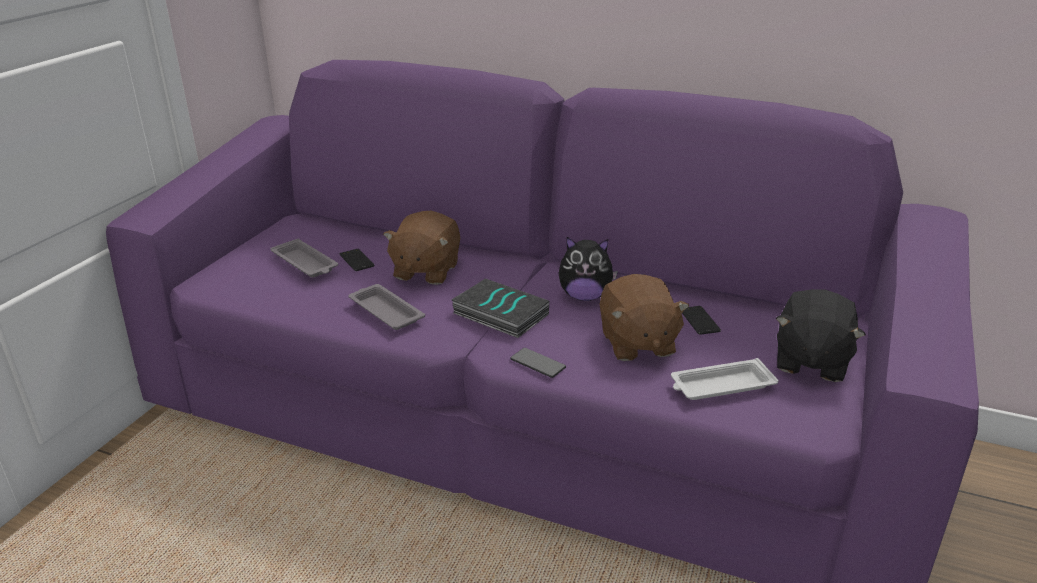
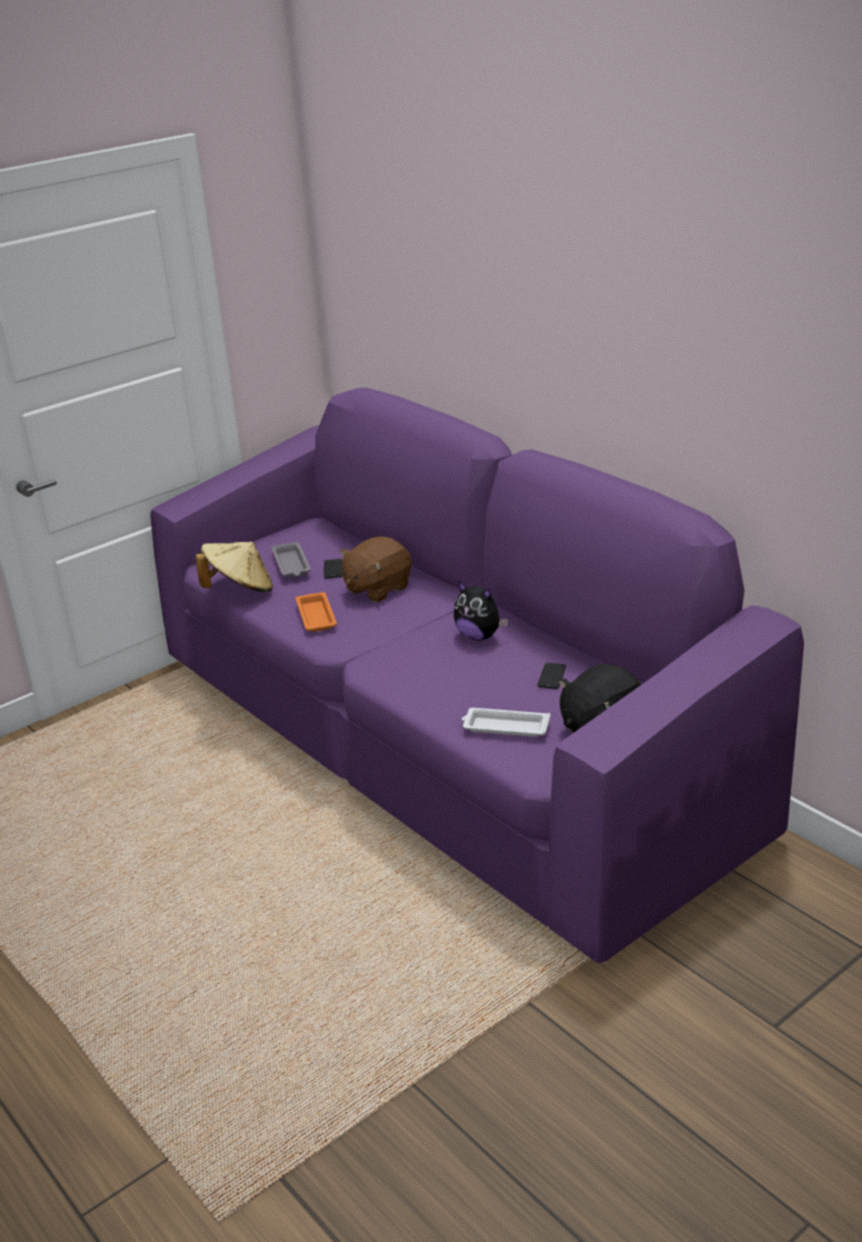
camera: 30 degrees right, 0 degrees up
grey tray [348,284,425,330] -> orange tray [296,592,337,632]
book [451,279,549,338] -> none
phone [510,348,566,378] -> none
brown plush toy [599,274,689,361] -> none
none -> beige hat [195,542,273,592]

